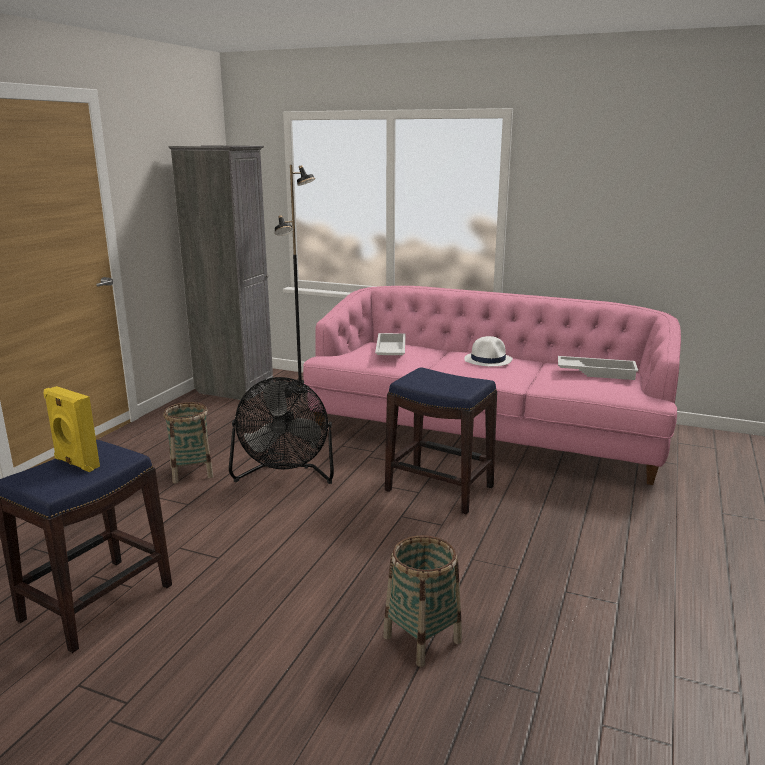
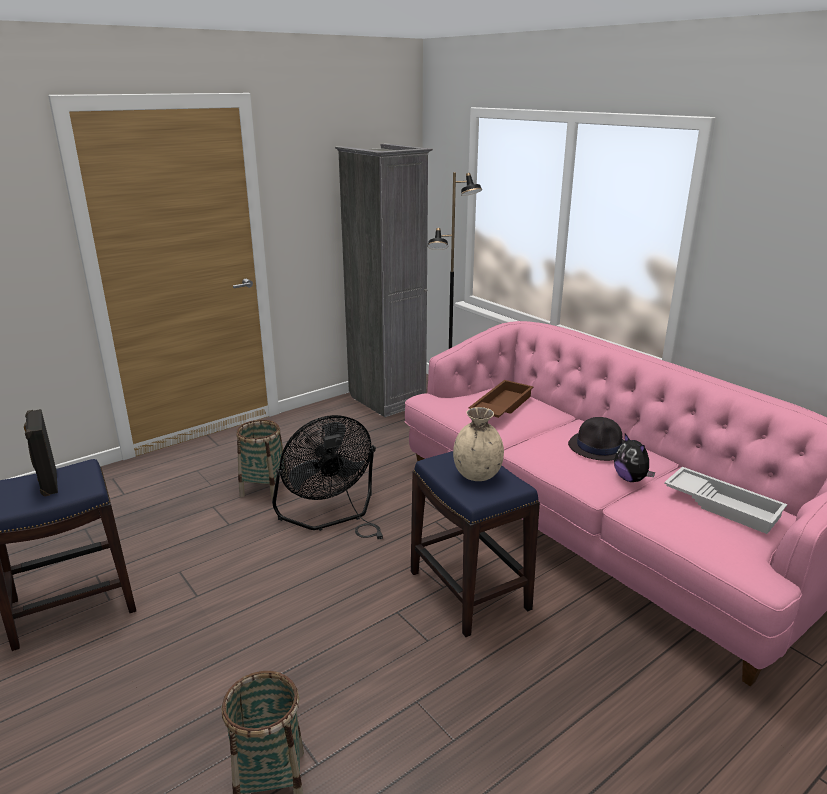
camera: 30 degrees right, 5 degrees up
yellow speaker [43,386,100,472] -> black speaker [24,409,58,497]
black fan [229,377,334,484] -> black fan turned 120 degrees clockwise [272,415,383,539]
white tray [375,333,405,355] -> brown tray [468,380,534,418]
white hat [464,336,513,366] -> black hat [568,417,625,461]
none -> beige vase [453,407,504,481]
none -> plush toy [614,434,655,482]

